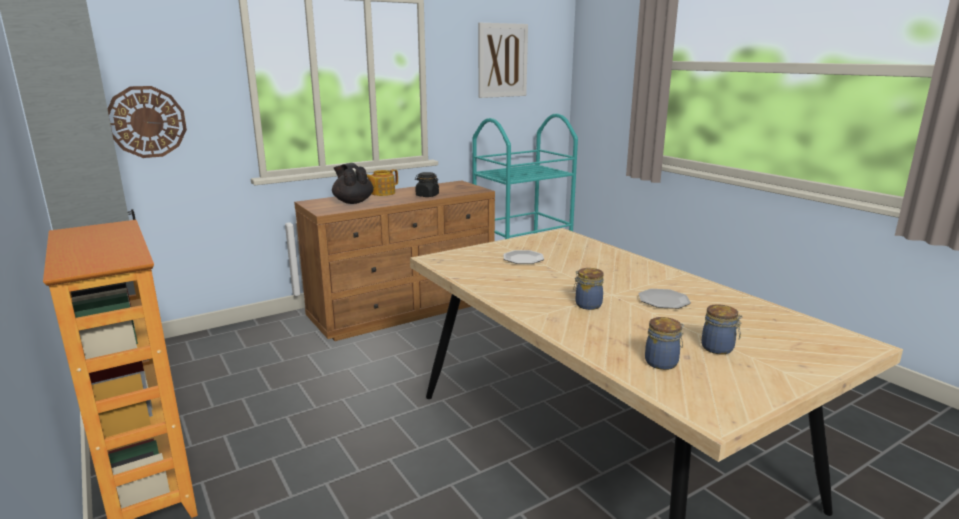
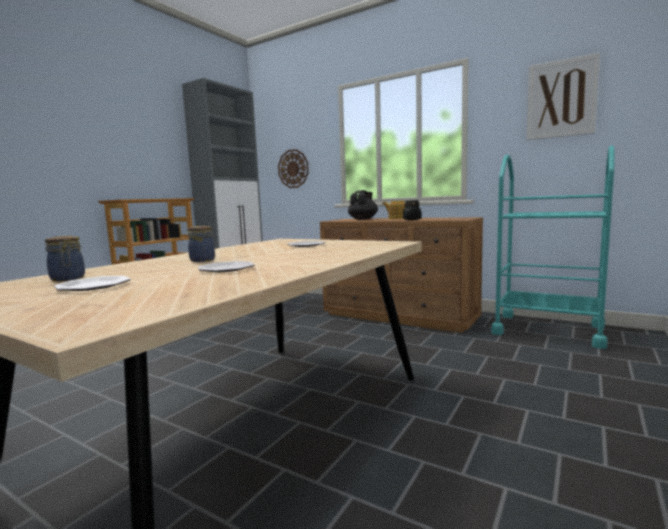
camera: 65 degrees right, 10 degrees down
jar [701,304,742,355] -> plate [54,276,131,291]

